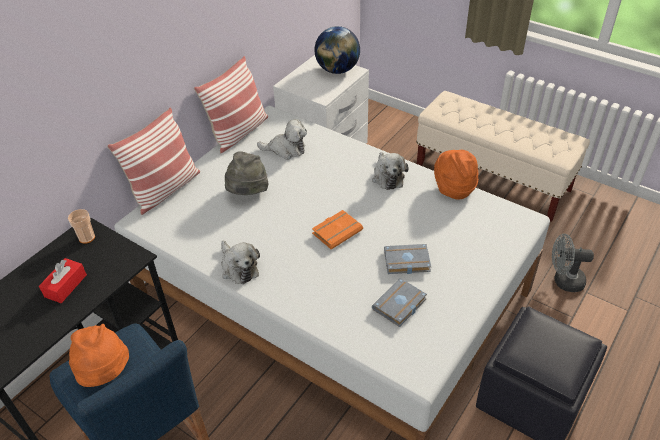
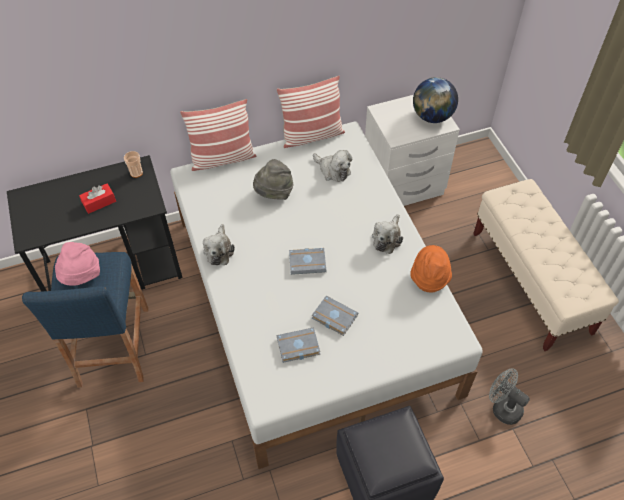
camera: 35 degrees right, 10 degrees up
orange hat [69,324,129,387] -> pink hat [55,242,100,286]
orange book [312,210,363,249] -> grey book [289,248,326,275]

